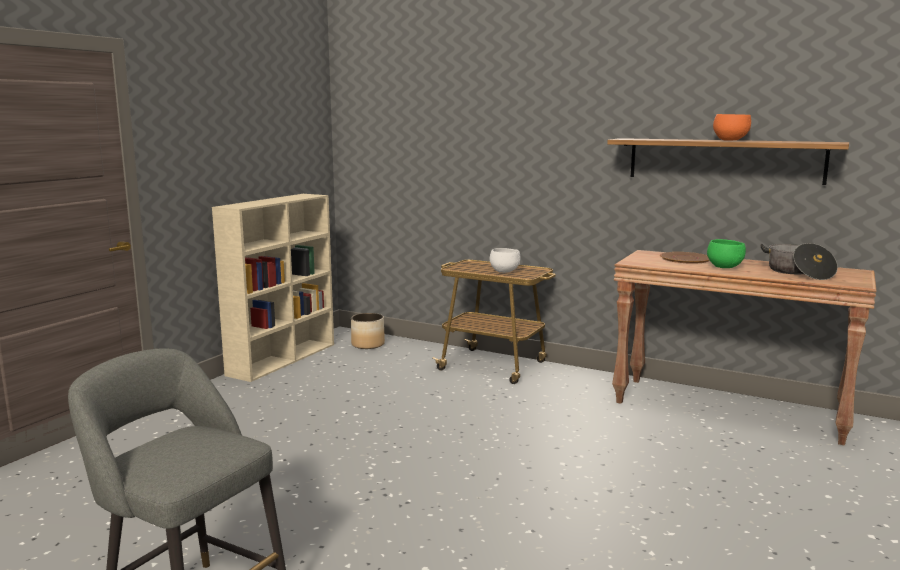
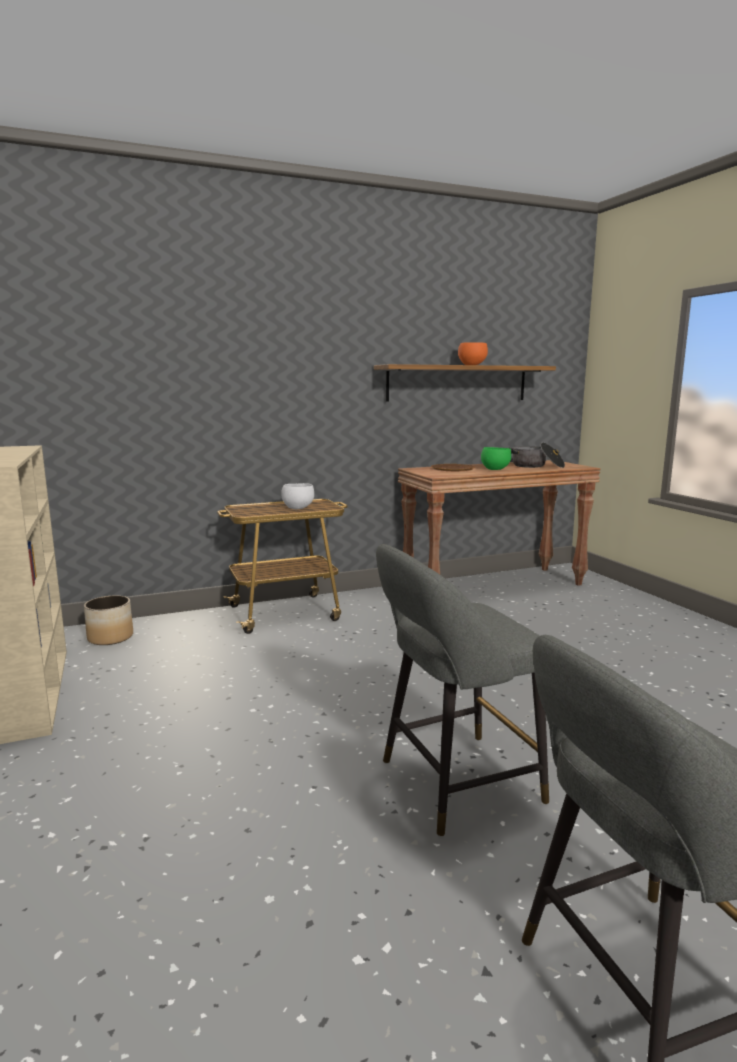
camera: 50 degrees left, 0 degrees up
none -> grey stool [376,544,549,837]

